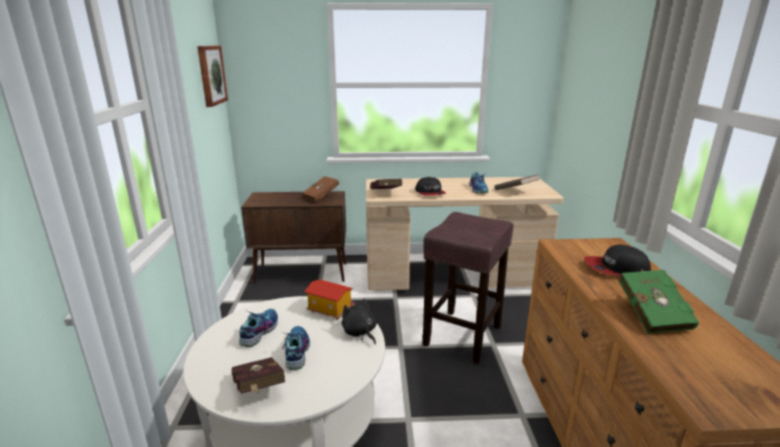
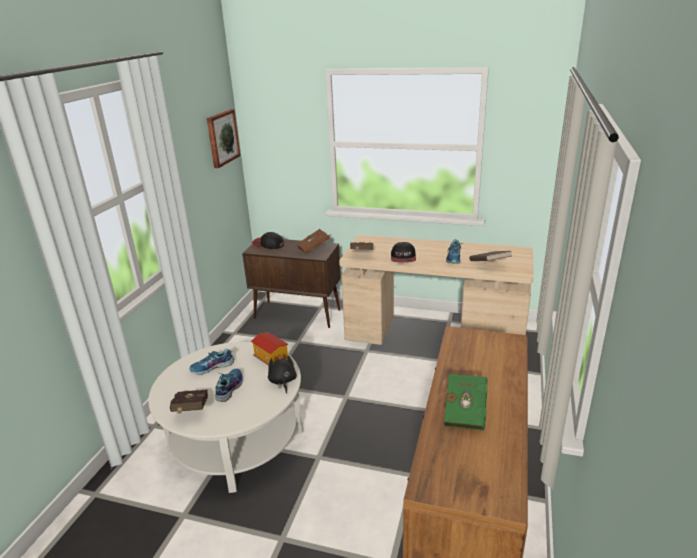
camera: 20 degrees right, 5 degrees up
shoe [239,309,278,347] -> shoe turned 150 degrees counterclockwise [189,348,234,375]
brown stool [423,212,514,364] -> none
cap [584,244,651,276] -> cap moved to [252,232,284,249]

